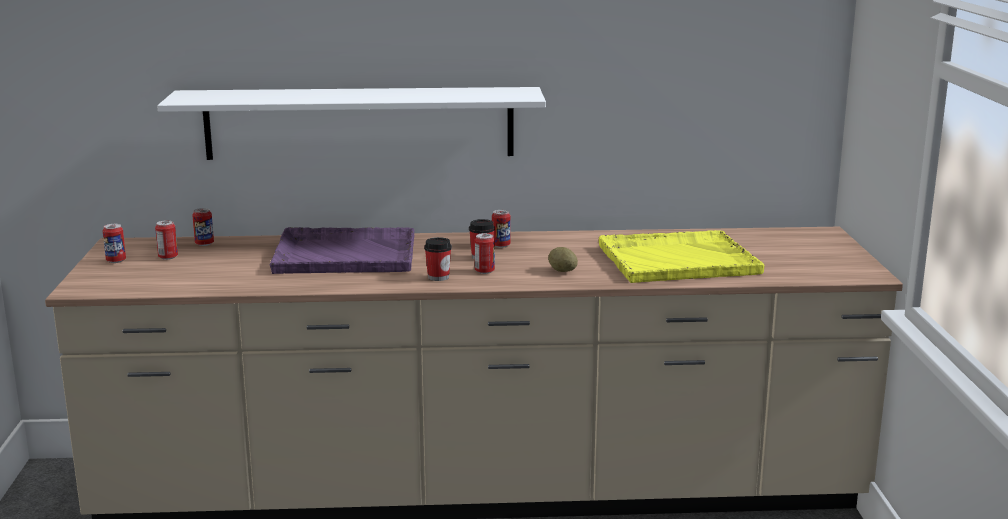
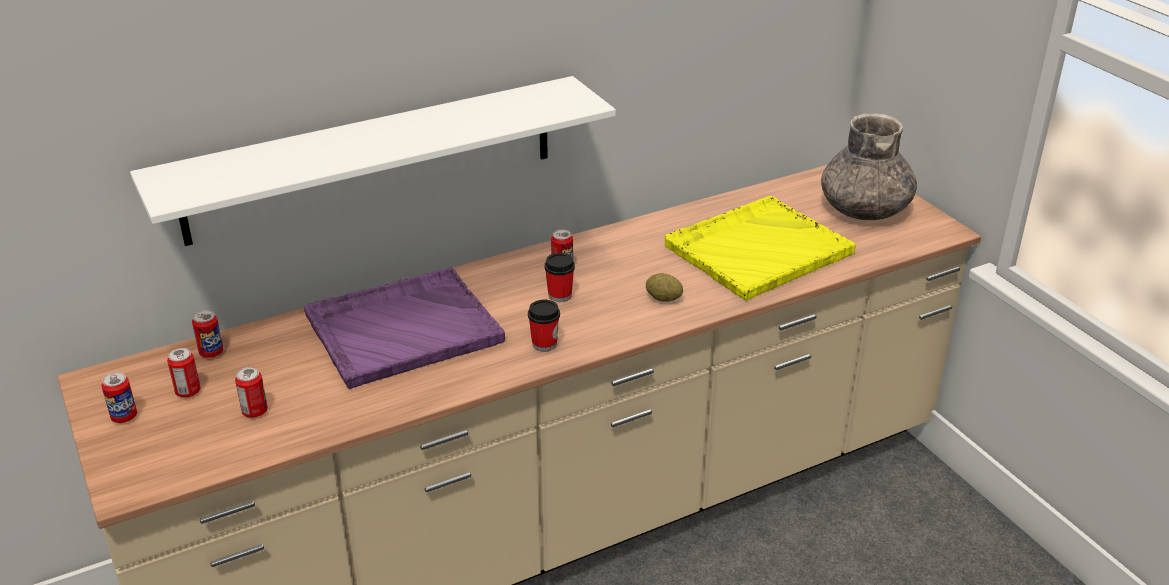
camera: 25 degrees left, 15 degrees up
can [475,233,495,274] -> can moved to [235,367,268,418]
none -> grey vase [821,114,917,220]

